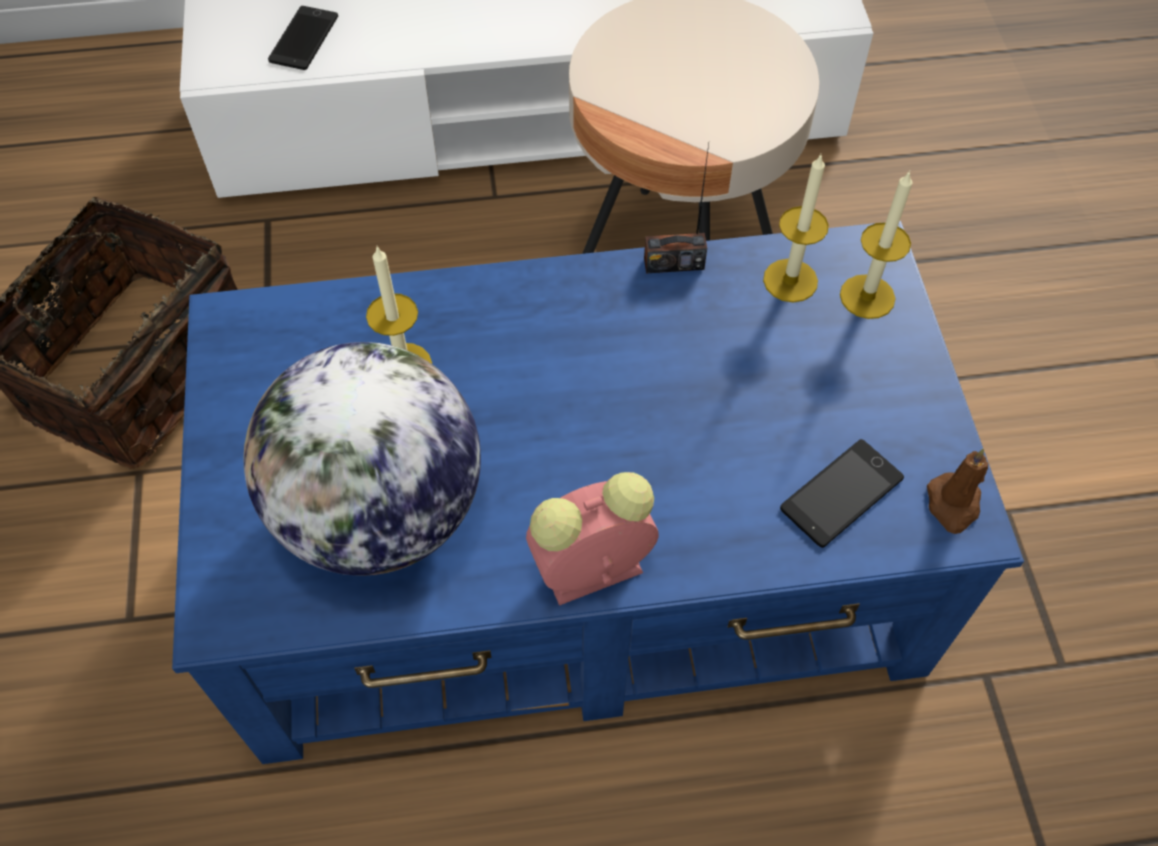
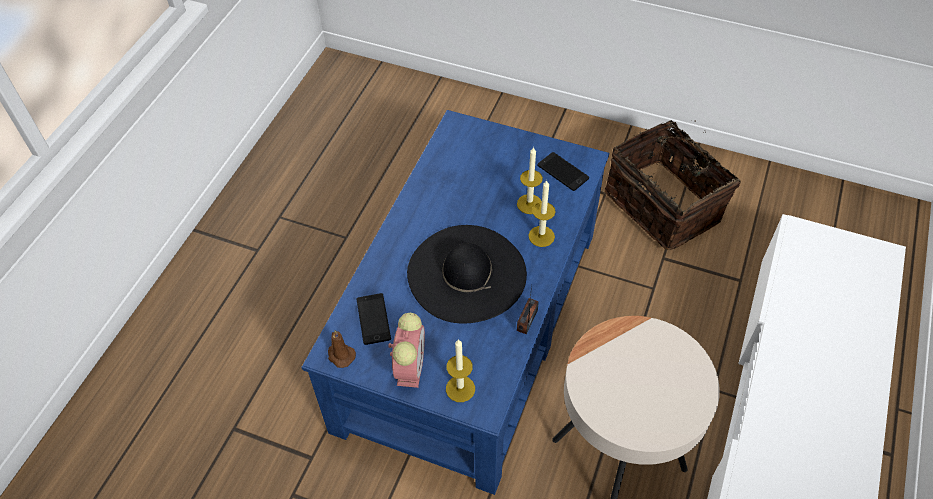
camera: 120 degrees right, 5 degrees down
globe [244,342,481,576] -> none
phone [268,6,338,70] -> phone moved to [537,152,589,191]
alarm clock [526,472,659,605] -> alarm clock moved to [388,313,425,388]
candle [763,155,829,303] -> candle moved to [528,181,556,247]
none -> black hat [407,225,527,323]

